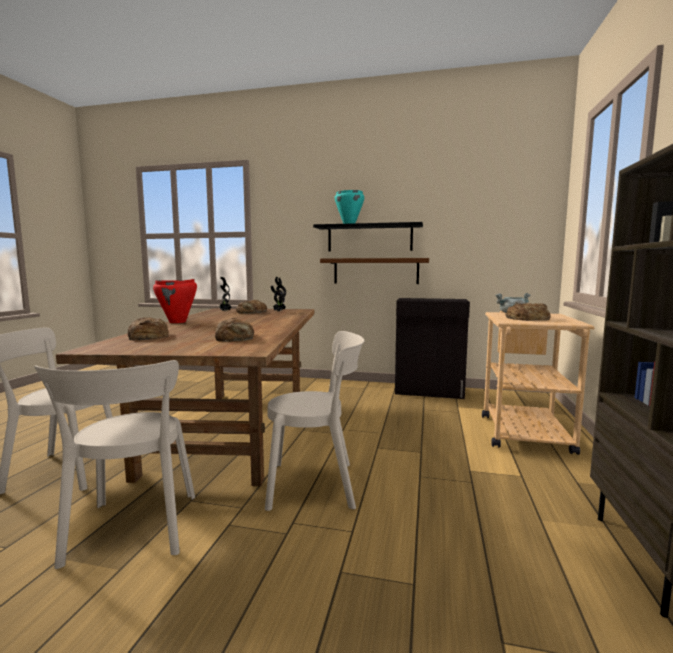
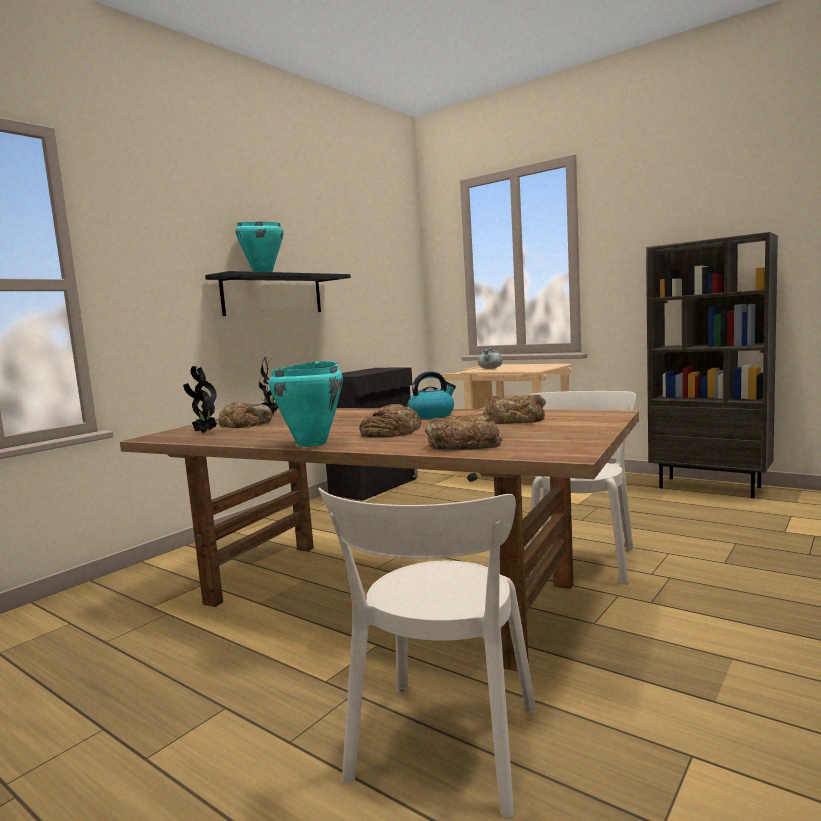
camera: 65 degrees left, 0 degrees up
beige chair [34,360,195,569] -> none
red cooking pot [153,279,197,323] -> turquoise cooking pot [269,361,343,447]
brown shelf [320,258,429,284] -> none
bread [505,303,551,321] -> bread moved to [359,404,421,437]
none -> kettle [407,371,456,419]

